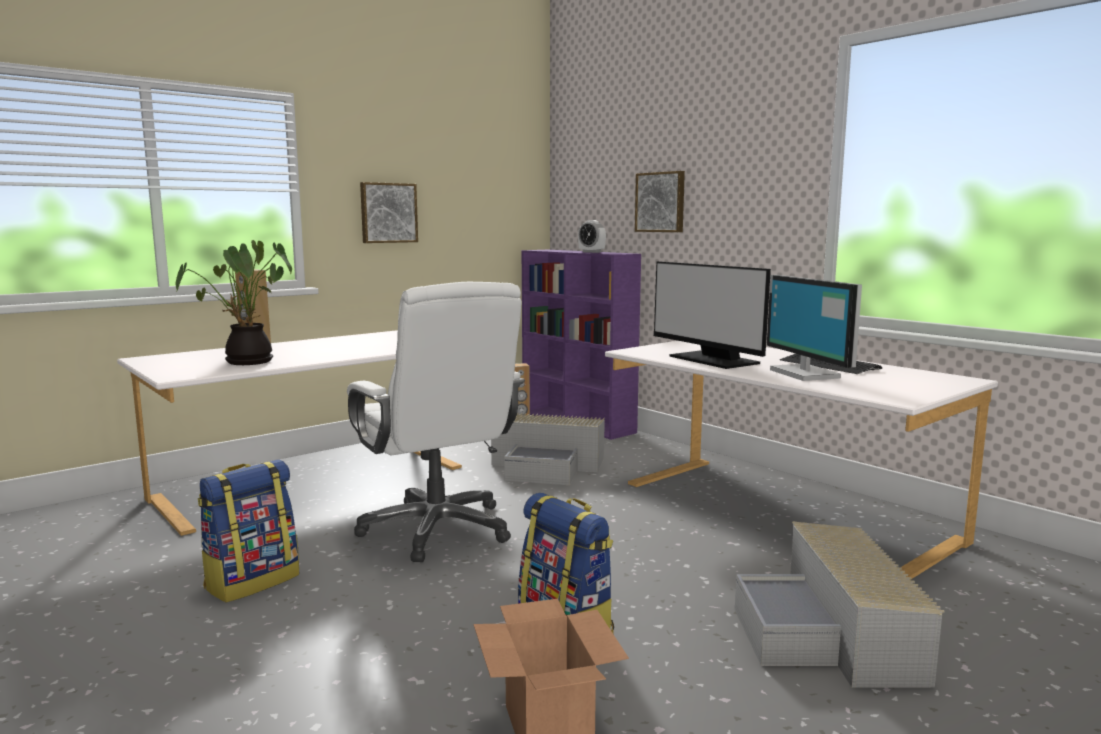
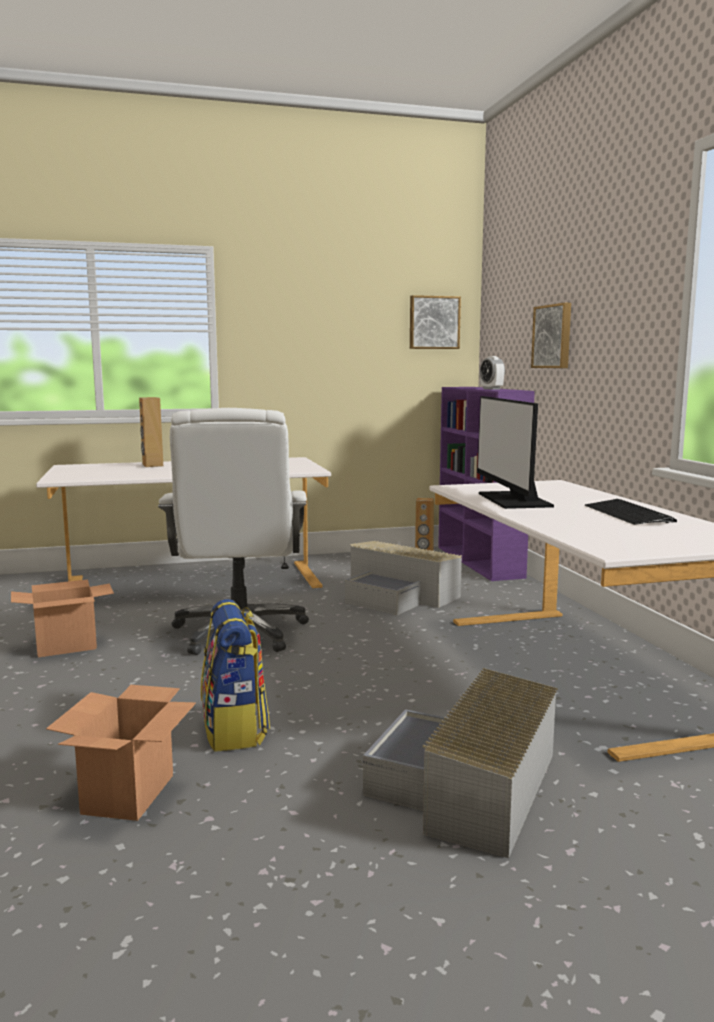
camera: 25 degrees right, 0 degrees up
potted plant [176,240,292,365] -> none
backpack [198,460,299,603] -> cardboard box [11,579,114,657]
picture [360,182,418,243] -> picture moved to [410,295,461,349]
monitor [767,275,862,381] -> none

